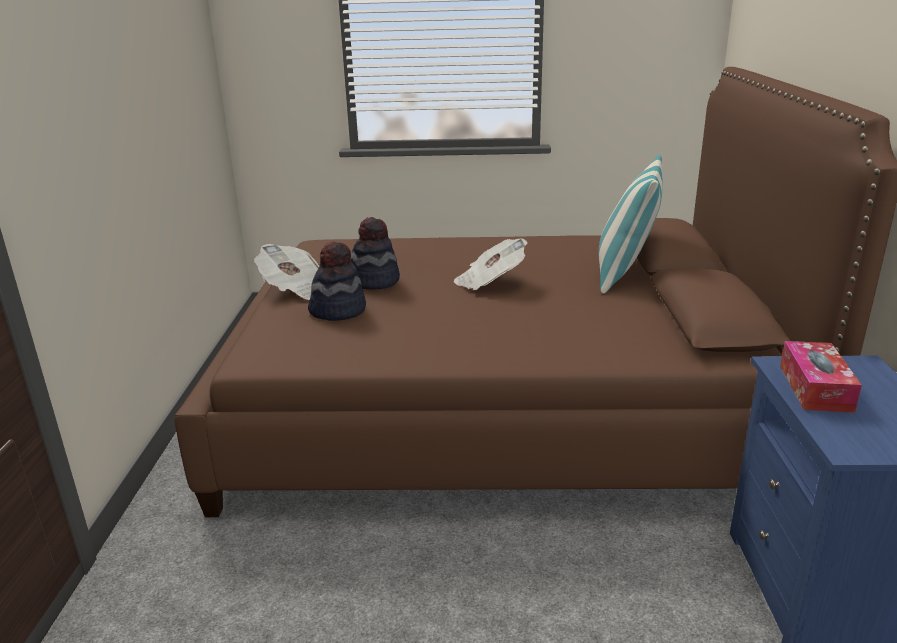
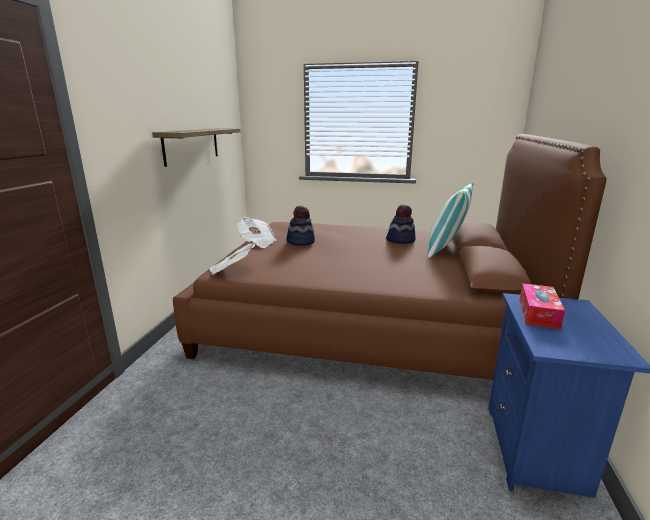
camera: 10 degrees right, 5 degrees down
hat [308,241,366,321] -> hat moved to [386,204,416,244]
newspaper [454,238,528,290] -> newspaper moved to [210,243,255,275]
none -> shelf [152,128,240,167]

